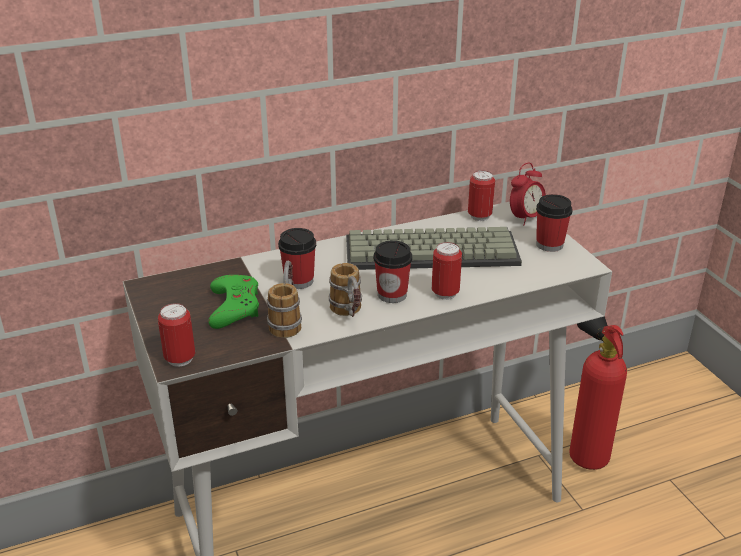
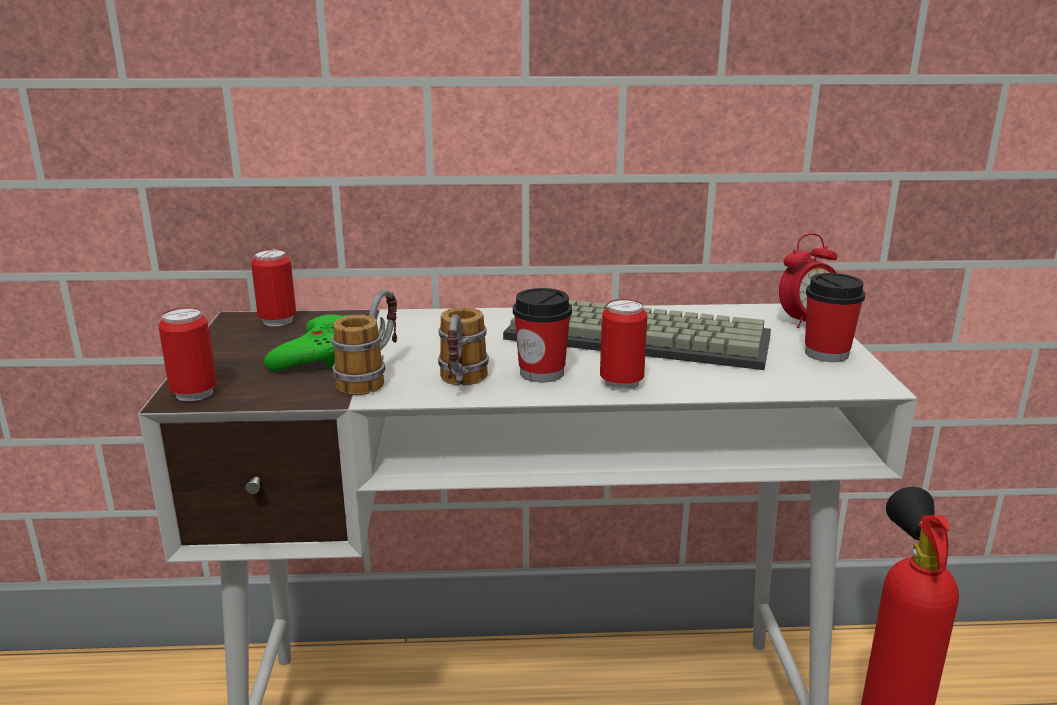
camera: 20 degrees right, 10 degrees down
cup [278,228,316,289] -> none
can [468,170,495,221] -> can moved to [251,249,296,326]

